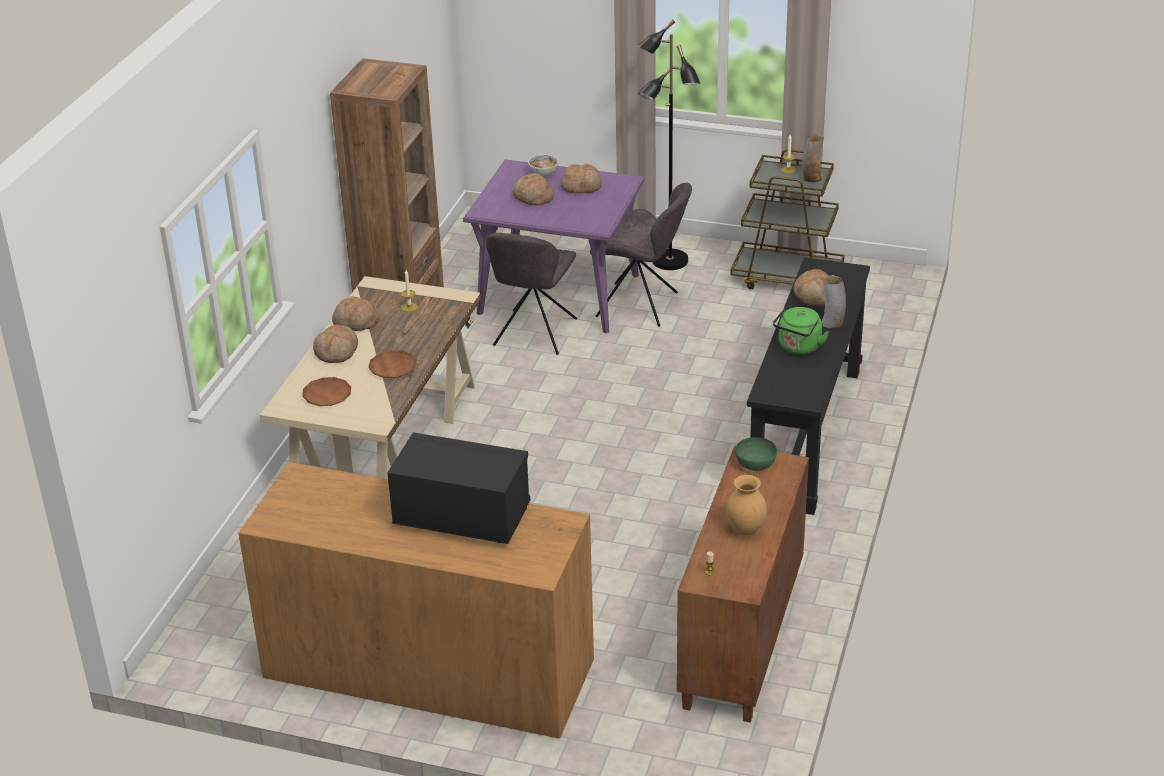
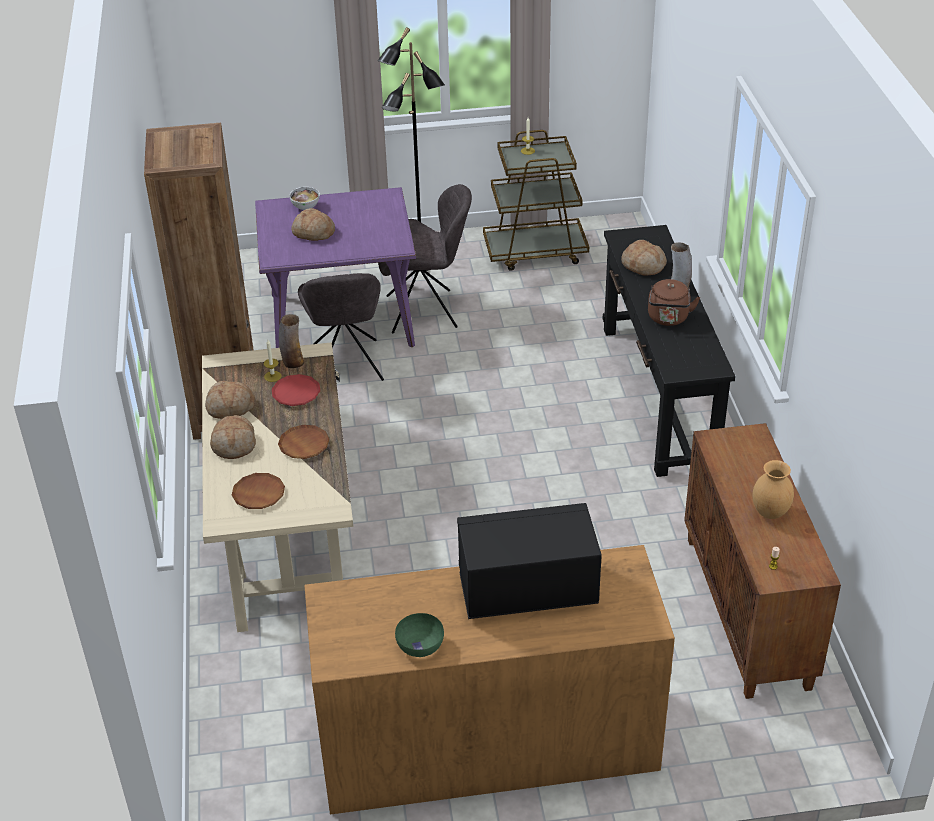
camera: 25 degrees left, 5 degrees up
bread [560,164,602,194] -> none
green bowl [735,437,777,471] -> green bowl moved to [395,613,444,657]
green kettle [773,307,829,354] -> brown kettle [648,279,700,326]
vase [802,134,824,182] -> vase moved to [279,314,304,368]
none -> red plate [272,374,320,406]

